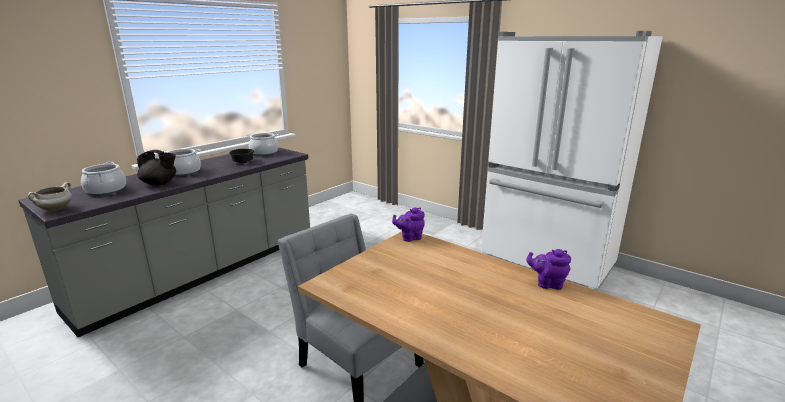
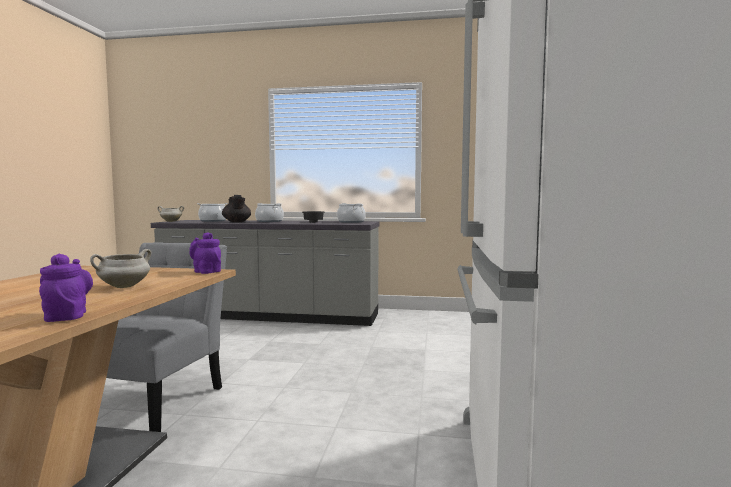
camera: 60 degrees right, 15 degrees down
none -> white cooking pot [90,249,152,288]

